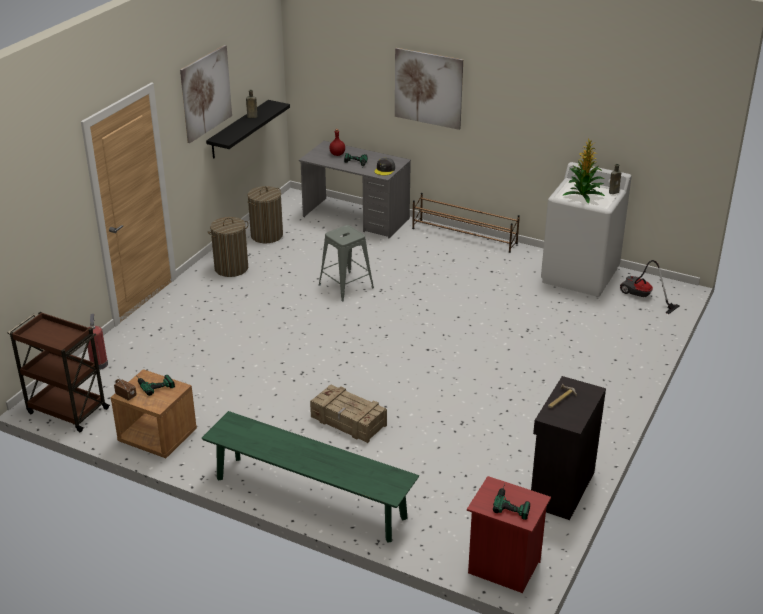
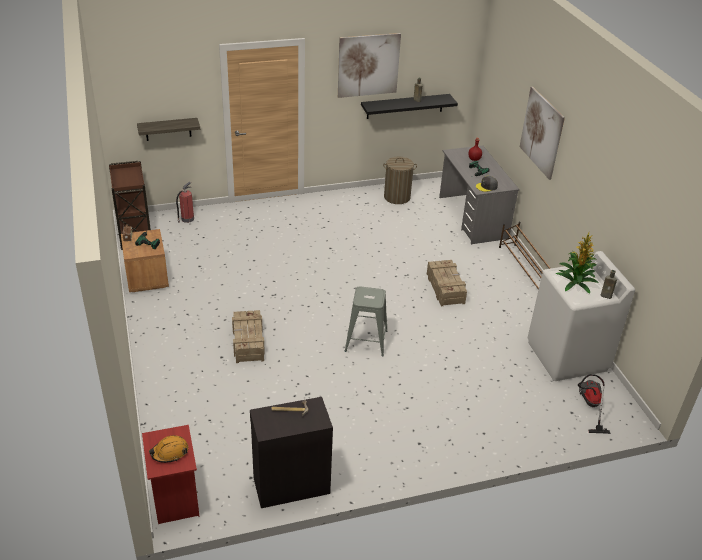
camera: 45 degrees right, 5 degrees up
green bench [202,411,419,543] -> none
laundry basket [208,217,249,277] -> none
grey stool [319,225,374,301] -> grey stool moved to [345,287,387,357]
power drill [493,484,530,520] -> orange hard hat [149,435,188,463]
none -> shelf [137,118,200,141]
none -> crate [427,260,467,307]

